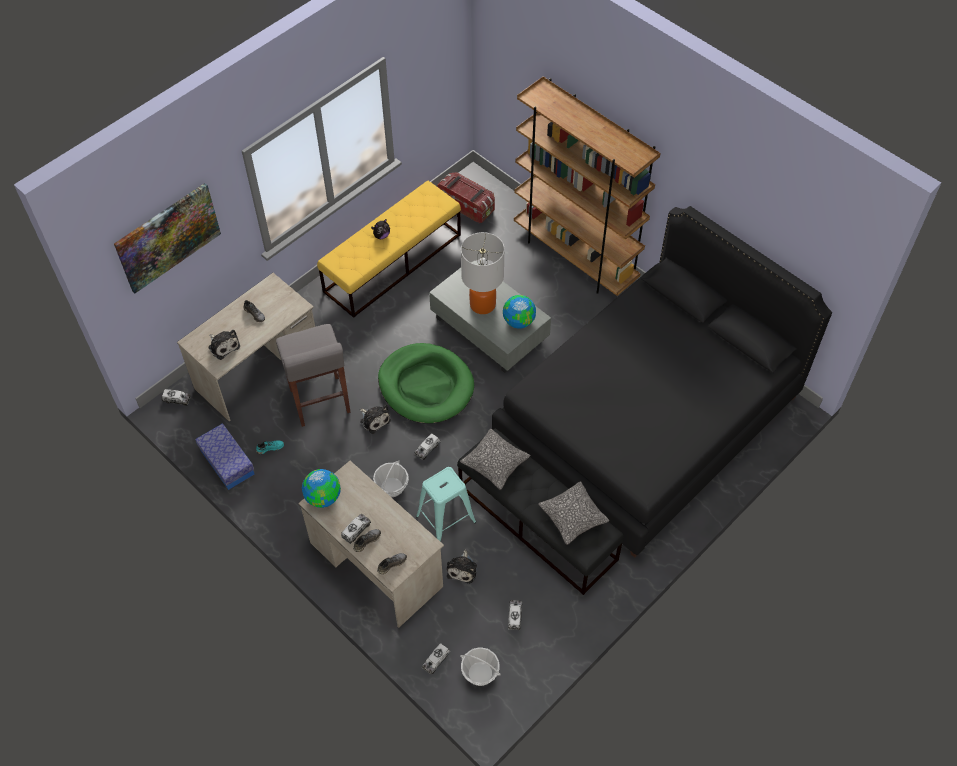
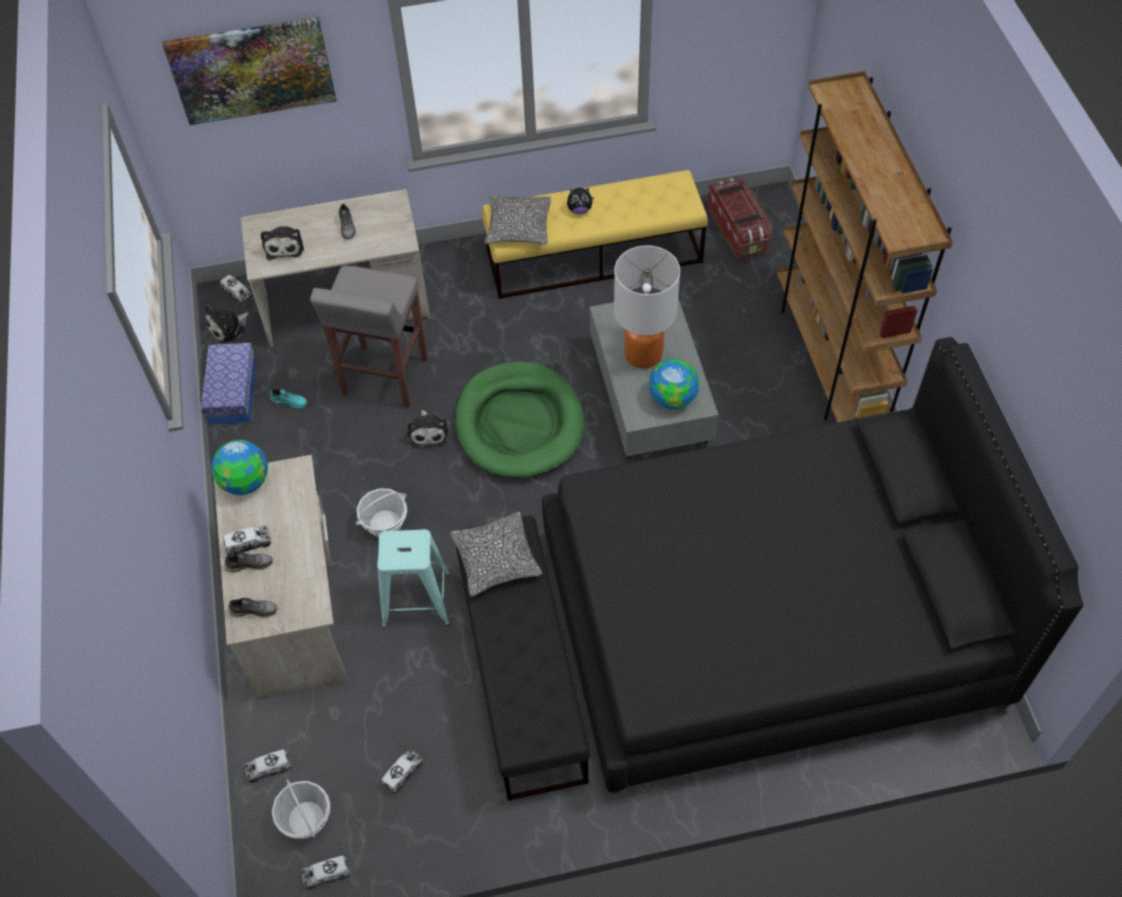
camera: 35 degrees right, 0 degrees up
toy truck [414,433,440,460] -> toy truck moved to [301,855,351,889]
plush toy [447,549,477,584] -> plush toy moved to [206,305,249,344]
pillow [538,481,609,545] -> pillow moved to [485,195,551,244]

